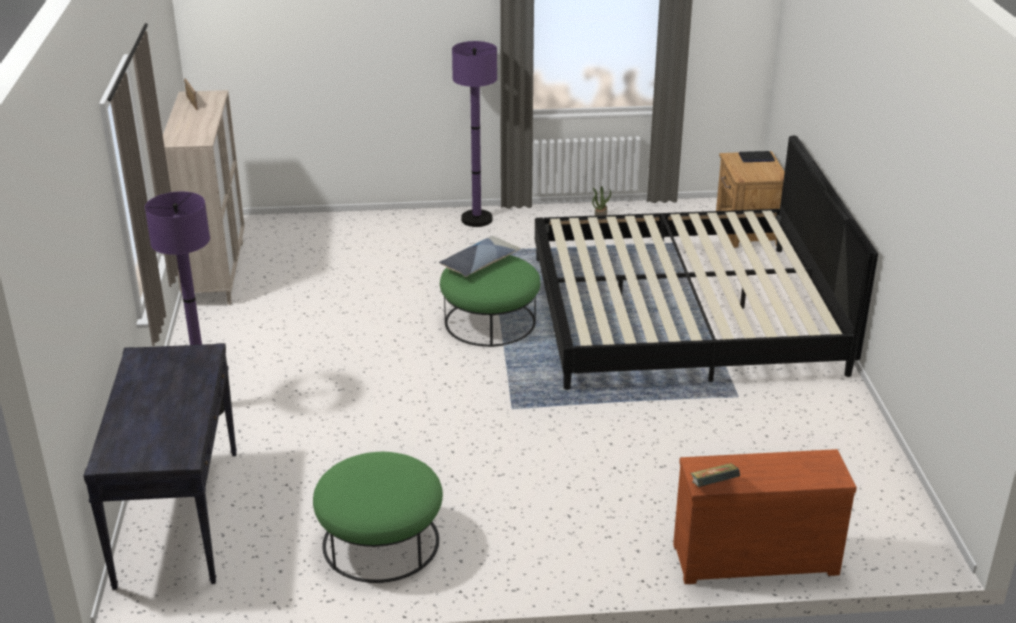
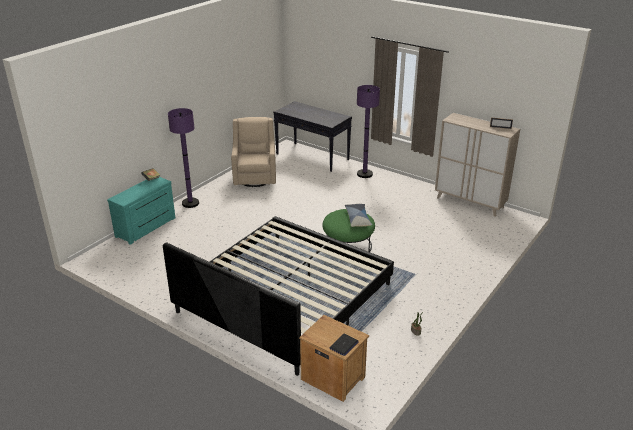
camera: 130 degrees right, 0 degrees up
green ottoman [313,452,443,583] -> beige armchair [231,117,276,187]
purple floor lamp [452,41,497,227] -> purple floor lamp moved to [168,108,199,208]
brown dresser [673,449,857,584] -> turquoise dresser [107,177,175,245]

